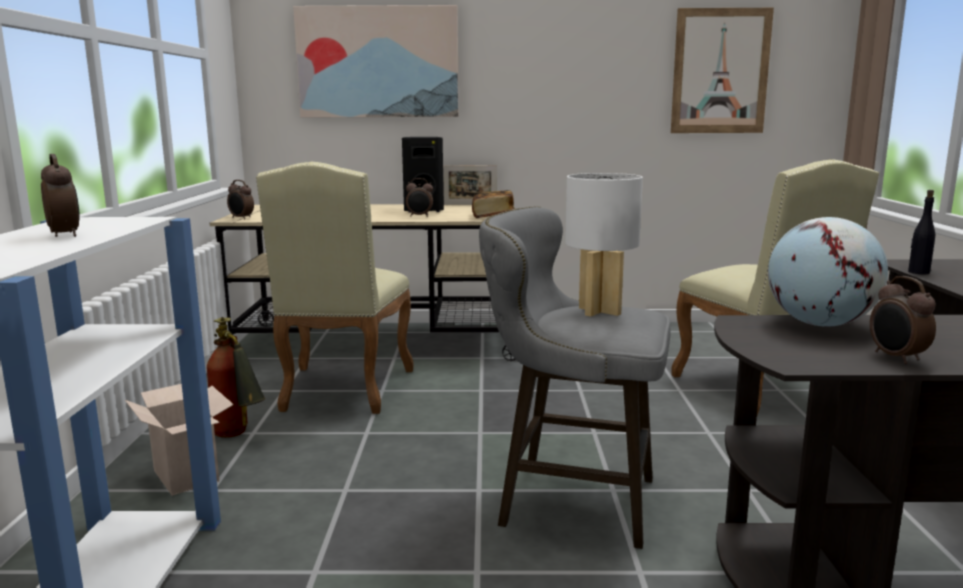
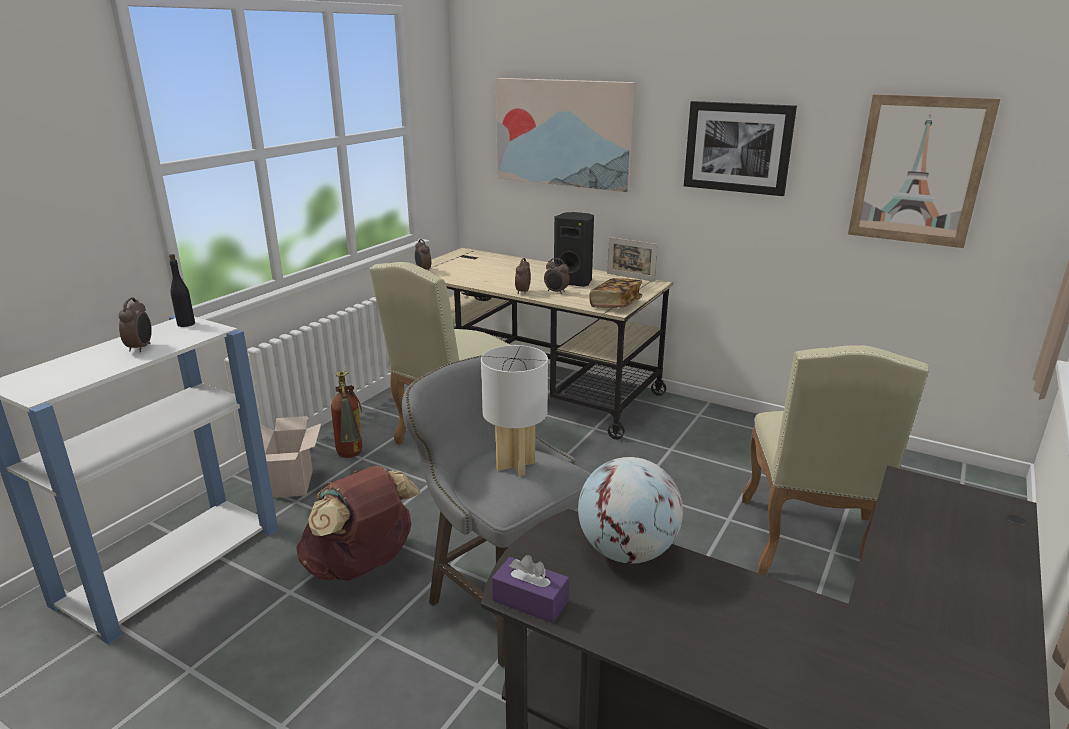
camera: 30 degrees right, 10 degrees up
alarm clock [870,276,936,364] -> alarm clock moved to [515,258,531,294]
black bottle [908,190,935,274] -> black bottle moved to [169,254,195,327]
none -> brown backpack [296,466,420,581]
none -> purple tissue box [492,555,569,623]
none -> picture [684,101,797,196]

